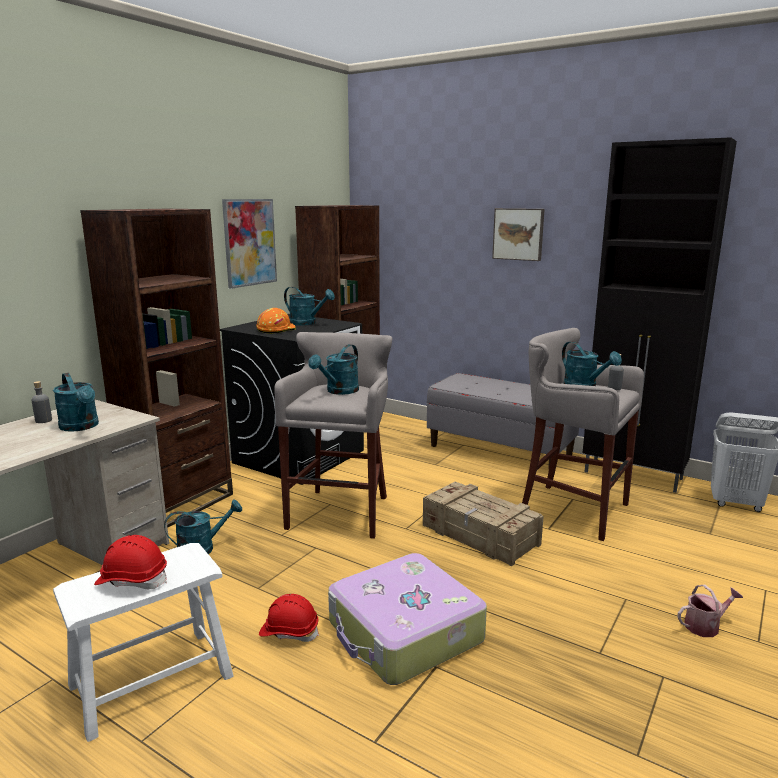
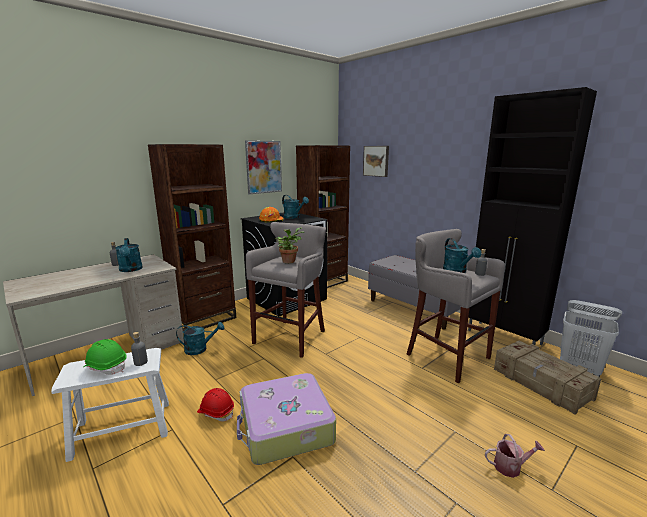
camera: 15 degrees right, 0 degrees up
red hard hat [94,535,167,589] -> green hard hat [83,339,127,375]
turquoise watering can [308,344,359,395] -> potted plant [275,227,304,263]
crate [423,481,544,566] -> crate moved to [494,341,601,415]
picture [492,208,545,261] -> picture moved to [363,146,389,177]
none -> grey bottle [131,332,148,366]

